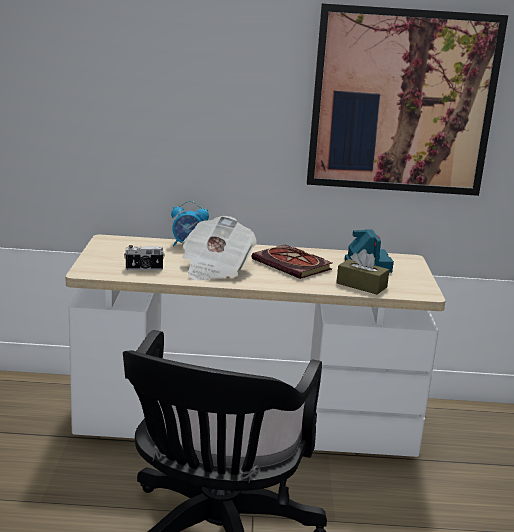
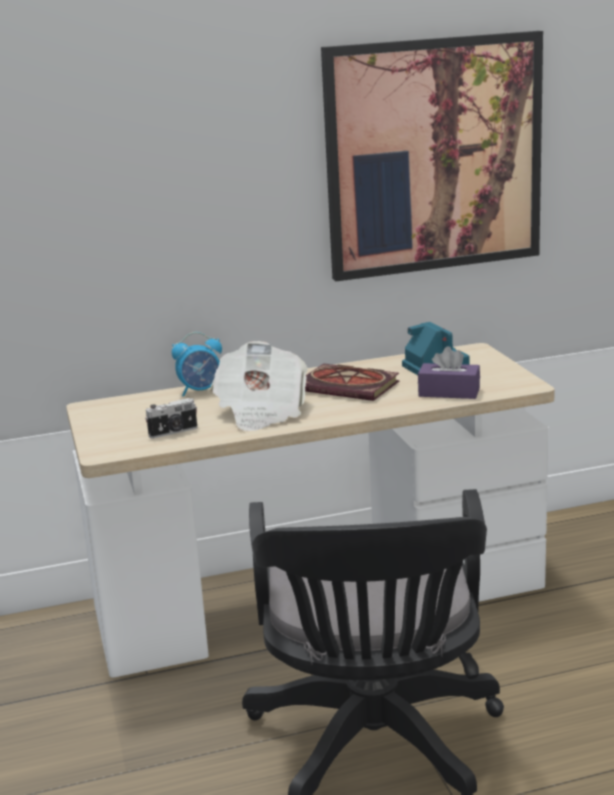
camera: 15 degrees left, 0 degrees up
brown tissue box [336,249,389,294] -> purple tissue box [418,346,480,399]

